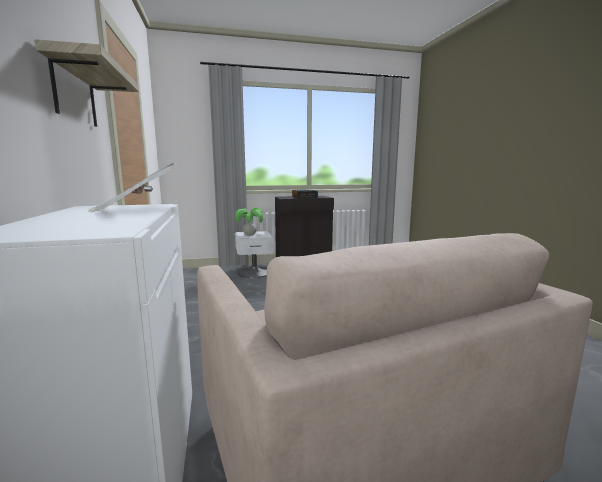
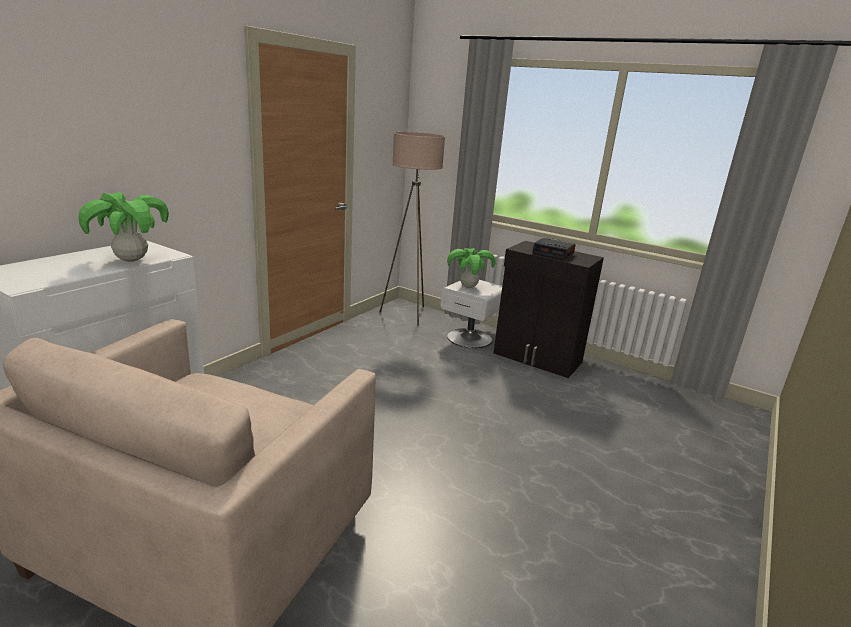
camera: 45 degrees right, 10 degrees up
shelf [35,39,139,127] -> none
newspaper [88,162,178,212] -> potted plant [78,192,169,262]
none -> beige floor lamp [380,132,445,325]

